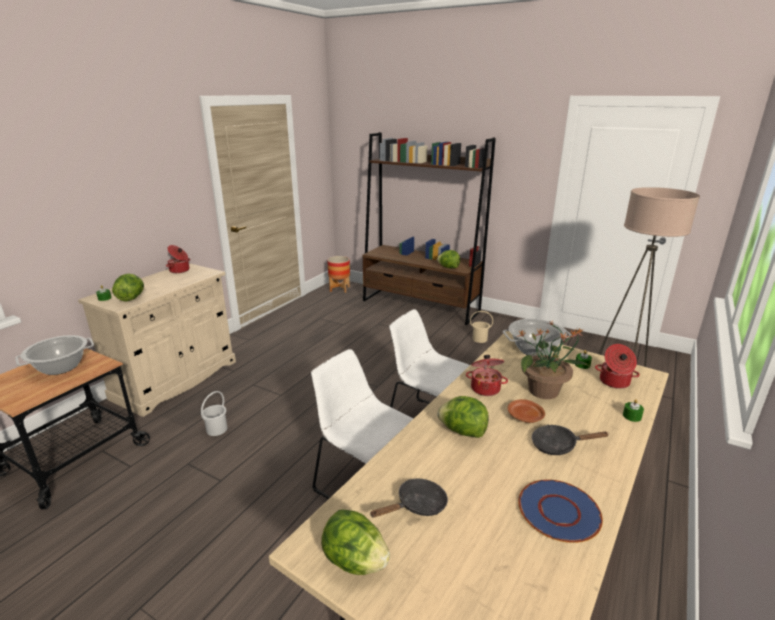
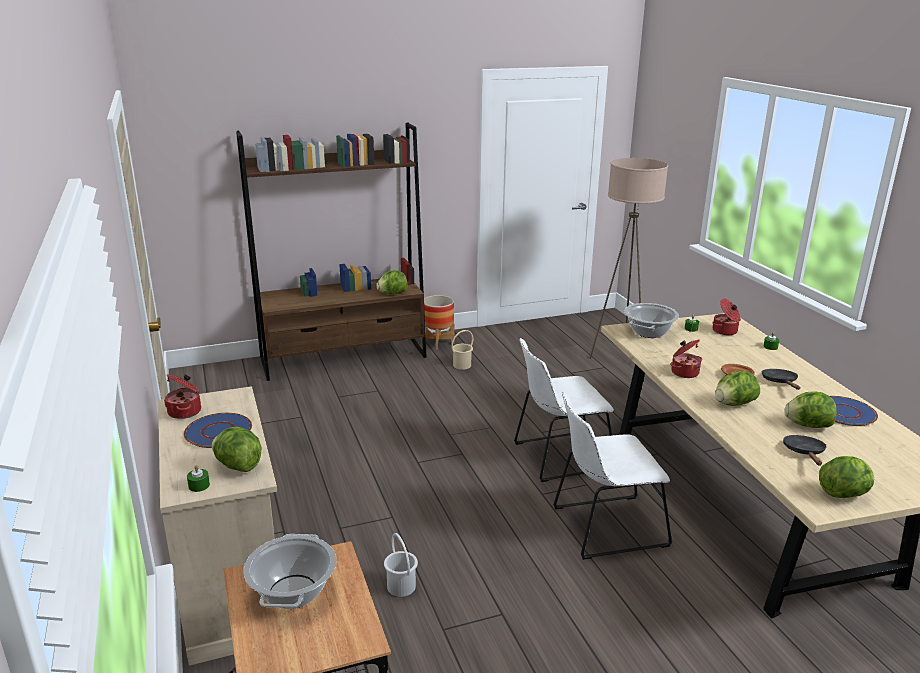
camera: 50 degrees left, 0 degrees up
planter [327,256,350,293] -> planter moved to [424,295,455,350]
potted plant [516,321,590,399] -> none
black frying pan [532,425,609,455] -> black frying pan turned 135 degrees clockwise [762,369,800,390]
none -> blue plate [184,413,252,448]
none -> lettuce [784,392,837,428]

